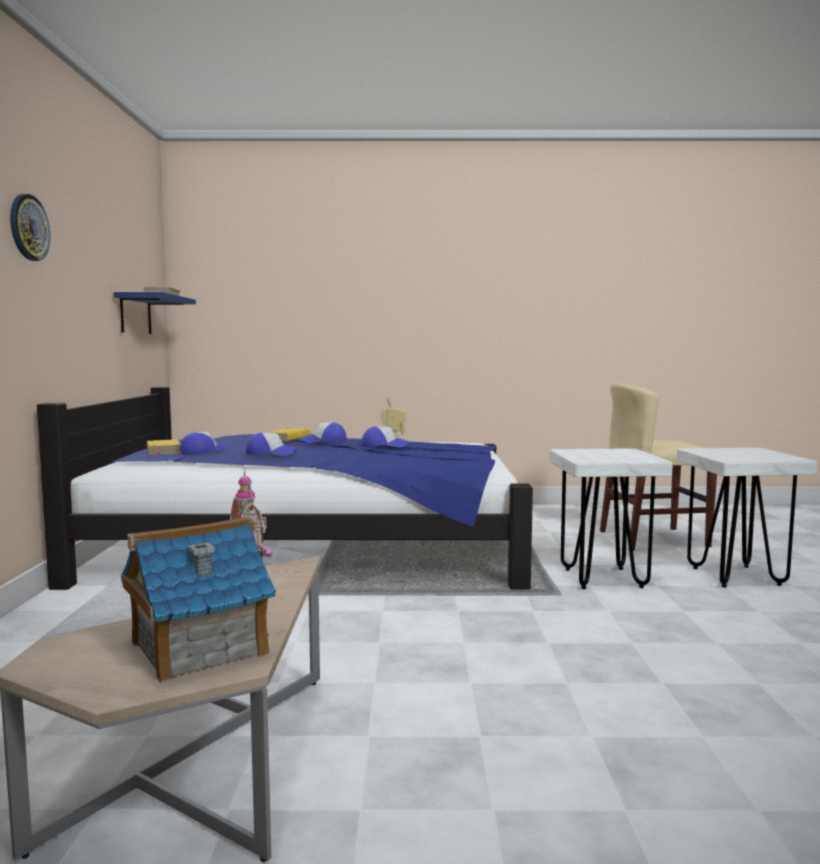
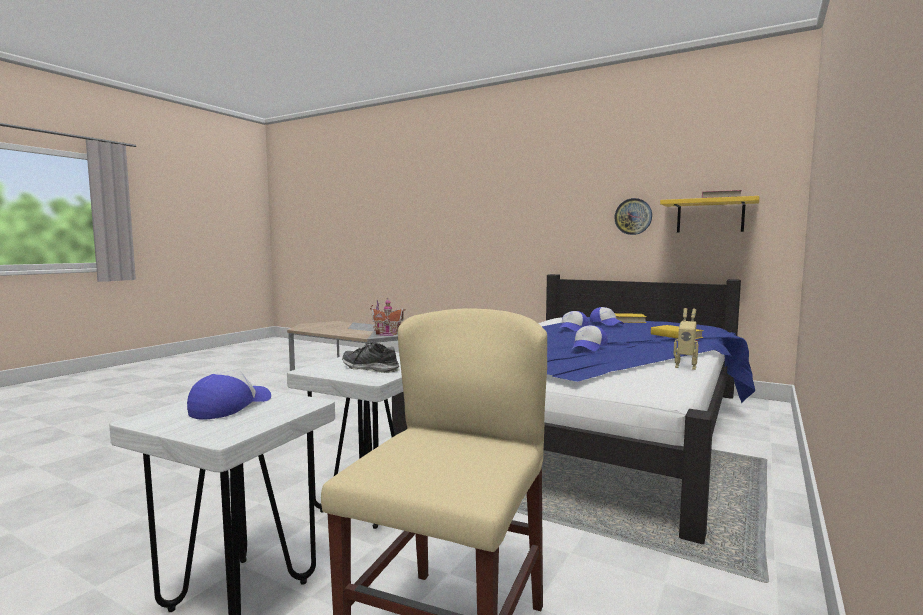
camera: 120 degrees right, 0 degrees up
wall clock [10,194,50,261] -> wall clock moved to [614,198,652,235]
blue shelf [114,292,196,334] -> yellow shelf [660,196,760,232]
toy house [121,516,276,683] -> none
cap [302,422,347,443] -> cap moved to [187,370,271,420]
none -> shoe [342,342,400,373]

